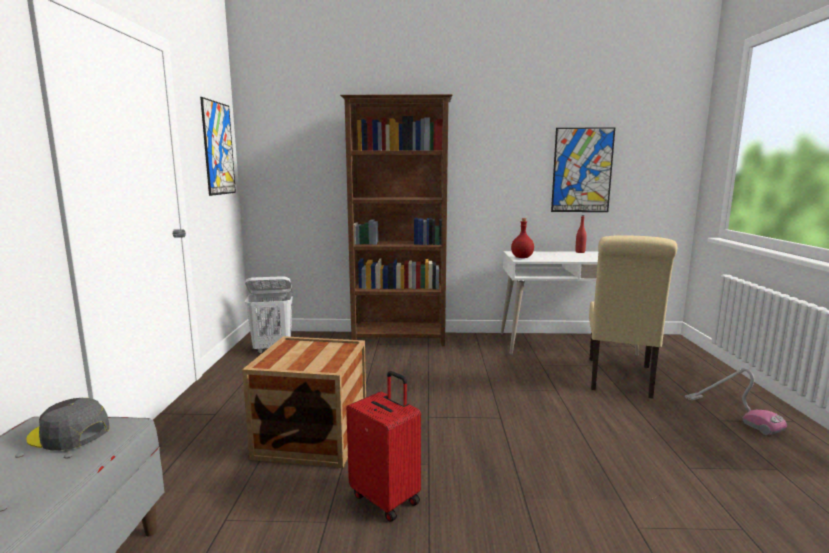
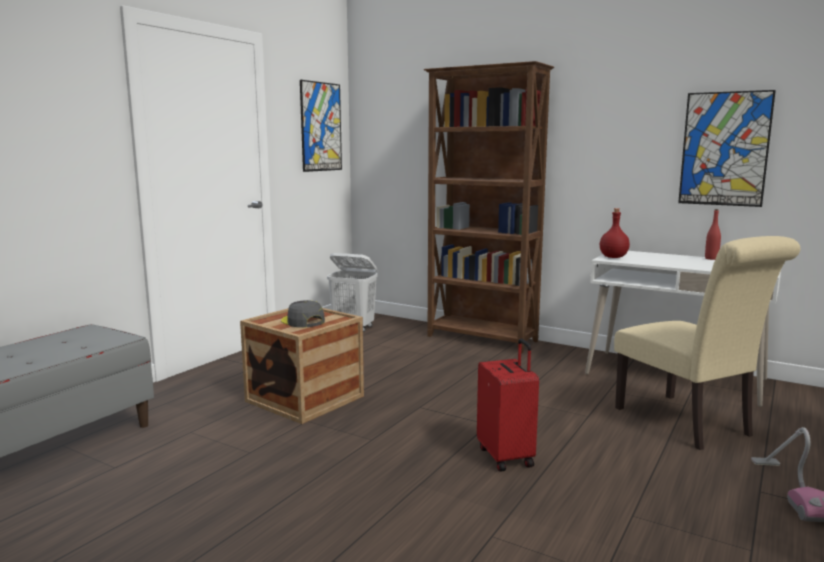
camera: 30 degrees right, 0 degrees up
grey cap [26,398,109,450] -> grey cap moved to [281,300,325,328]
red suitcase [346,371,421,522] -> red suitcase moved to [477,339,539,472]
beige chair [589,235,677,399] -> beige chair turned 75 degrees counterclockwise [614,236,800,450]

